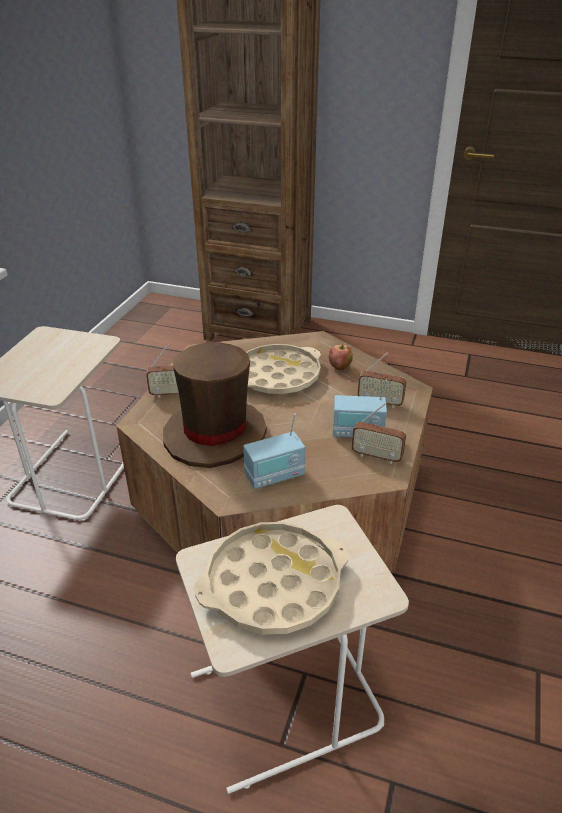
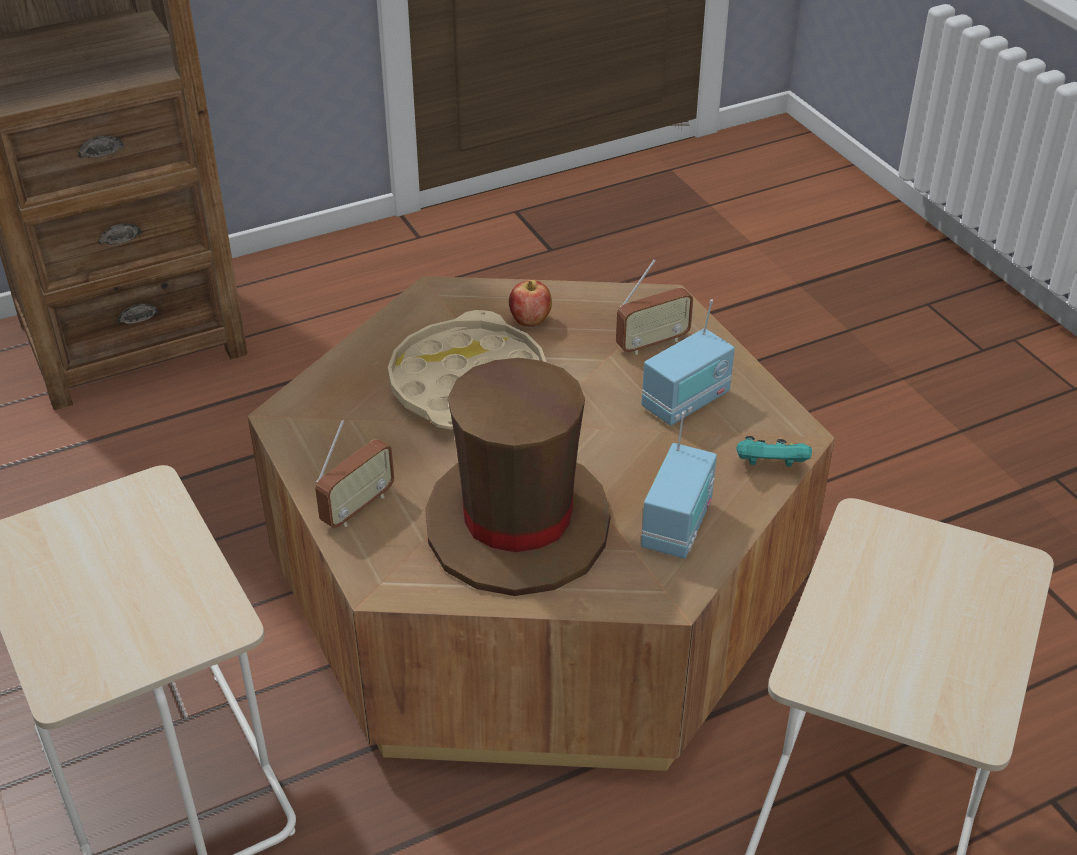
camera: 45 degrees left, 5 degrees up
beige tray [194,522,348,634] -> none
radio [351,403,406,464] -> none
none -> turquoise game controller [736,436,812,467]

